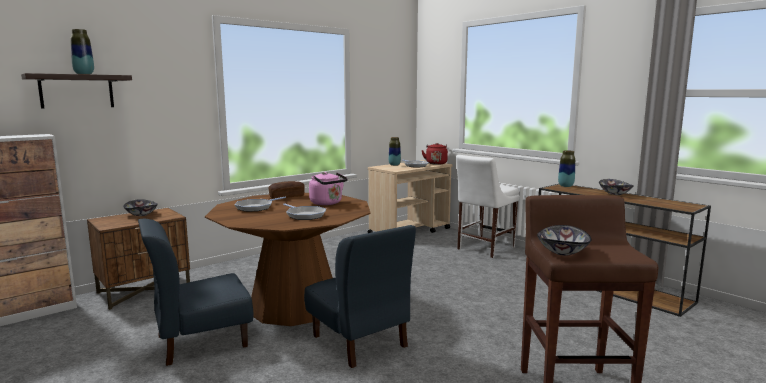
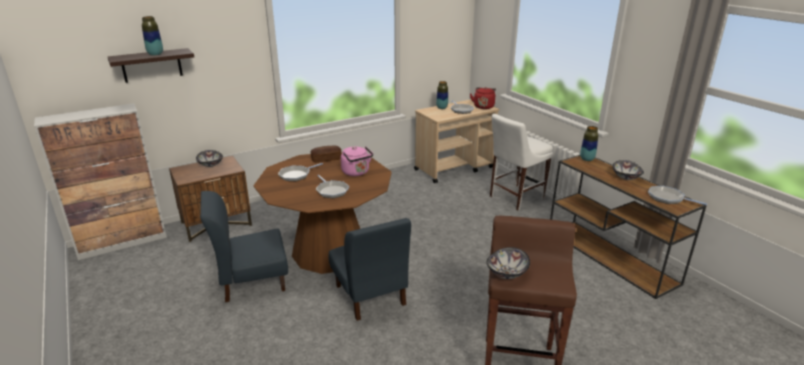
camera: 10 degrees right, 15 degrees up
none -> frying pan [648,186,707,205]

